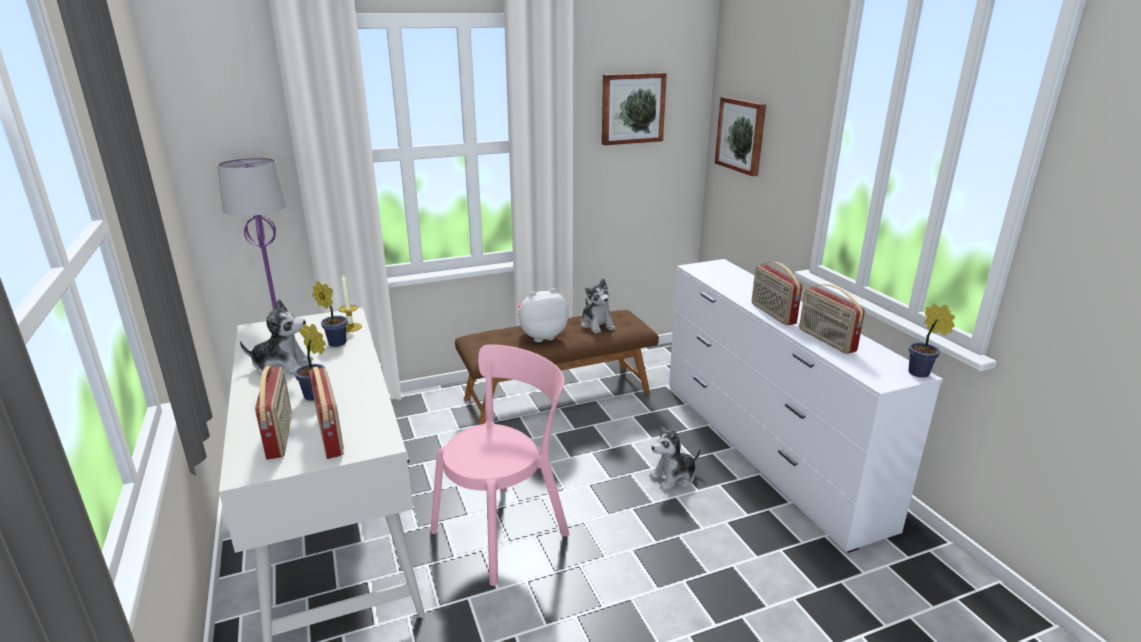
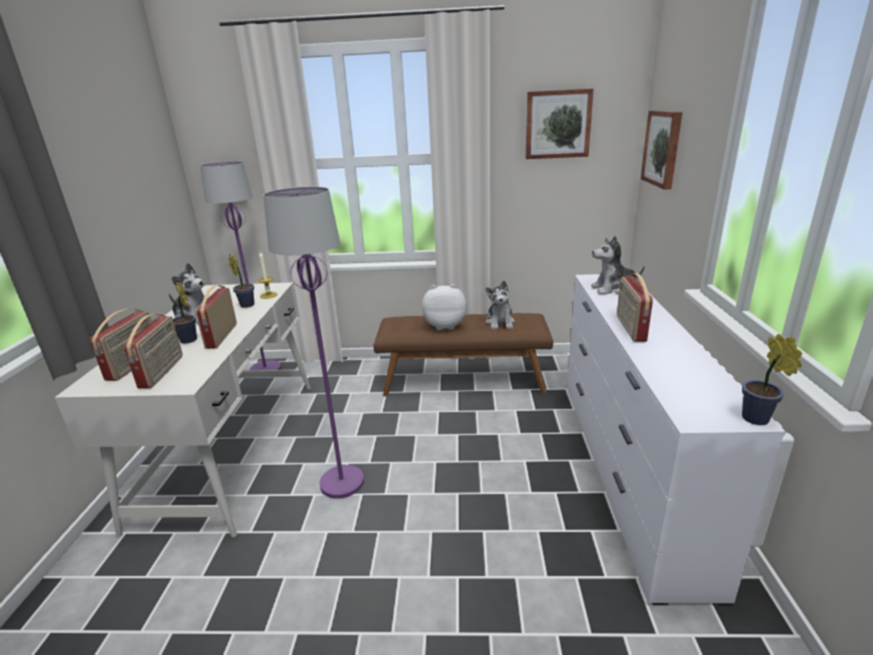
camera: 25 degrees right, 0 degrees up
pink chair [431,344,569,586] -> purple floor lamp [263,187,364,499]
plush toy [649,426,701,491] -> plush toy moved to [591,236,645,295]
radio [799,284,865,354] -> radio moved to [195,285,237,349]

